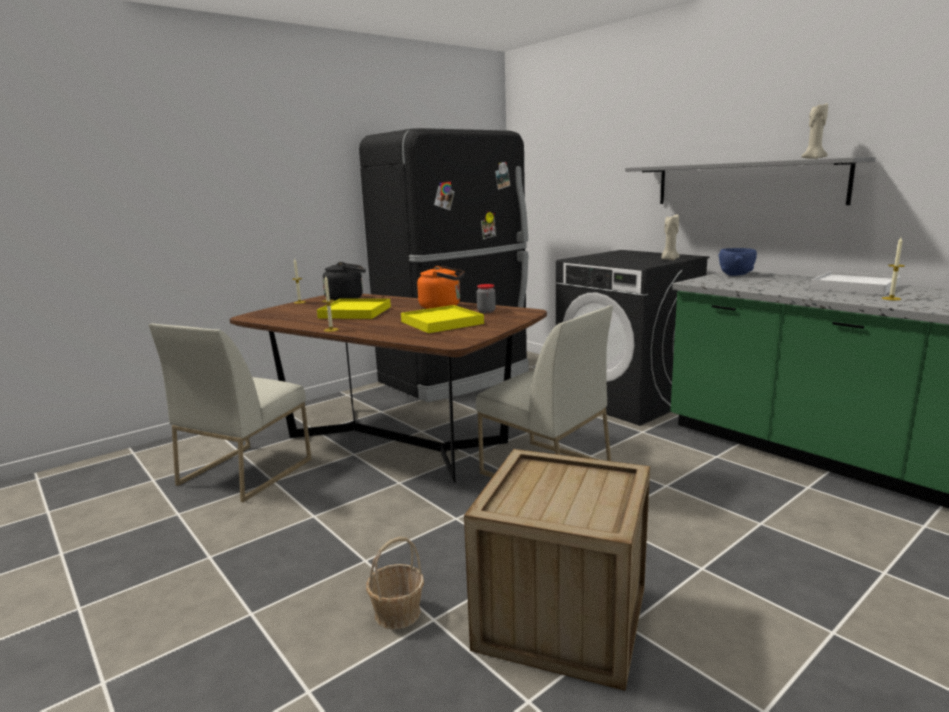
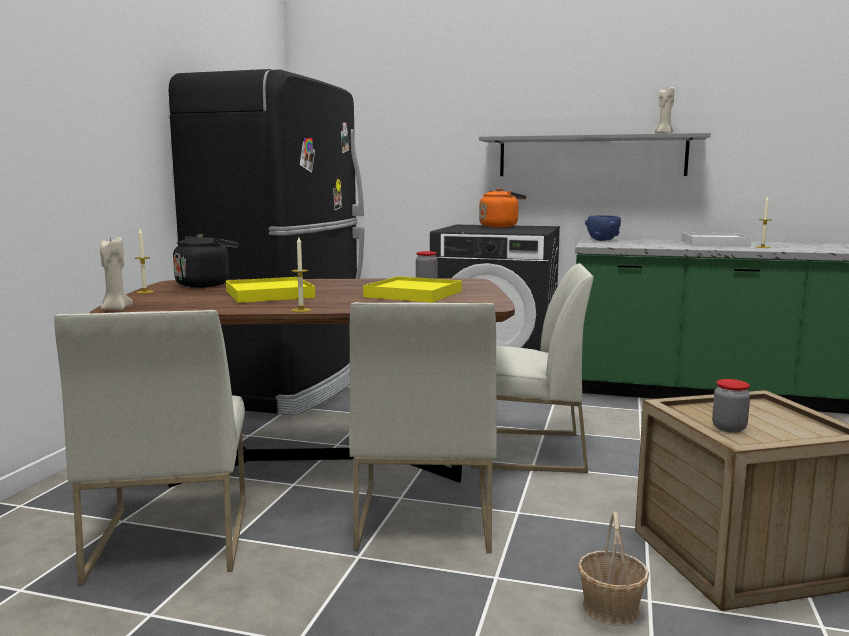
camera: 35 degrees left, 5 degrees down
orange kettle [417,266,464,309] -> orange kettle moved to [479,188,526,228]
beige candle [661,214,680,260] -> beige candle moved to [100,237,133,310]
none -> white chair [349,302,497,553]
none -> jar [712,379,750,432]

